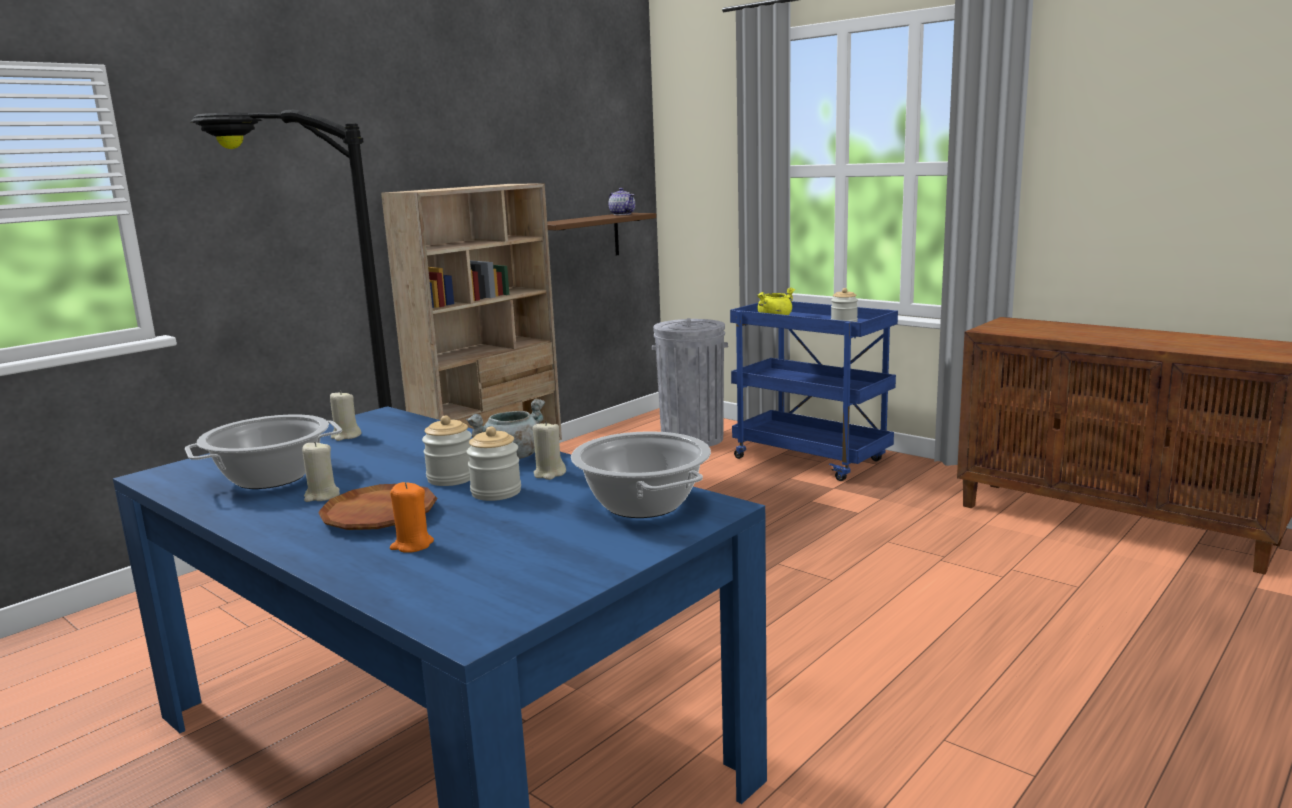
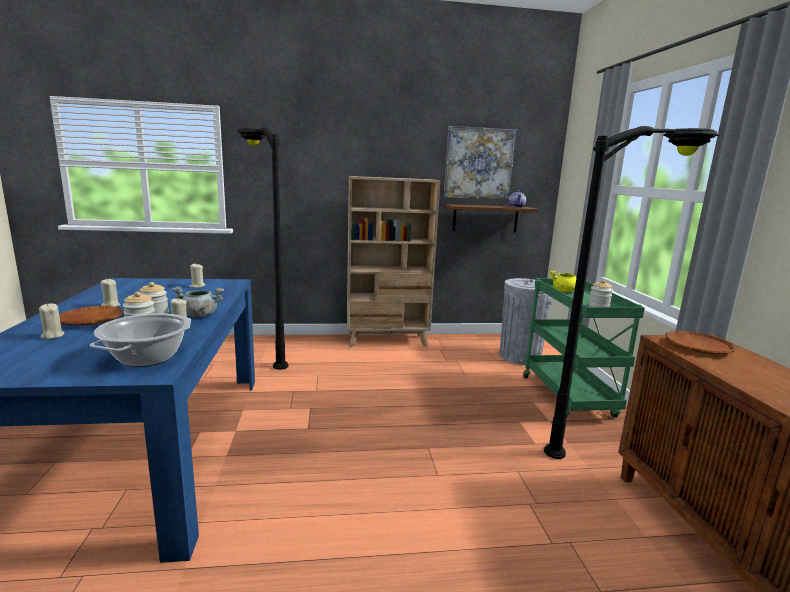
camera: 40 degrees right, 0 degrees up
cooking pot [185,415,342,489] -> none
orange candle [390,482,434,553] -> beige candle [39,303,64,339]
blue cart [730,301,898,481] -> green cart [523,278,645,418]
none -> picture [444,126,517,200]
none -> black floor lamp [544,126,719,459]
none -> brown plate [665,331,735,354]

